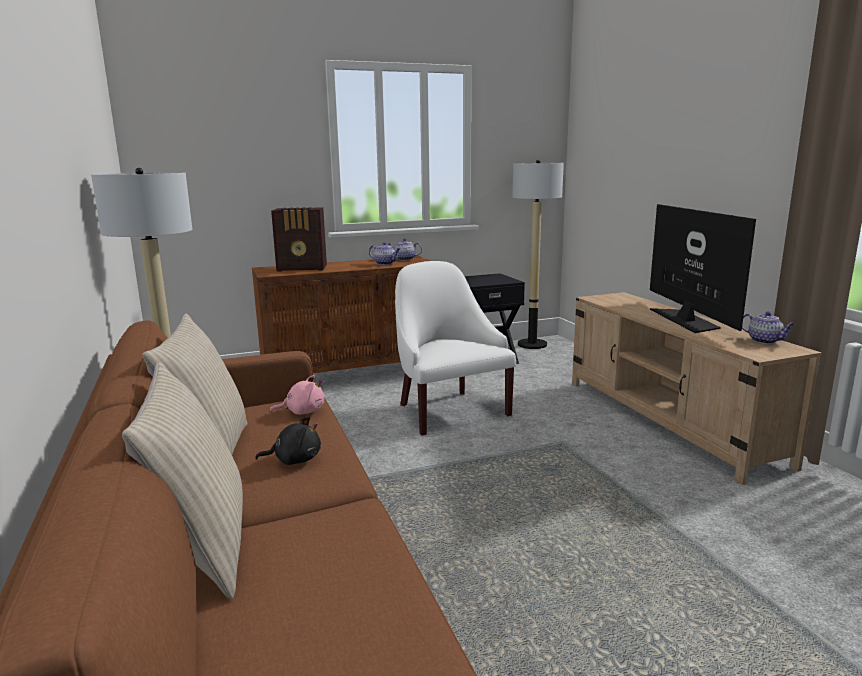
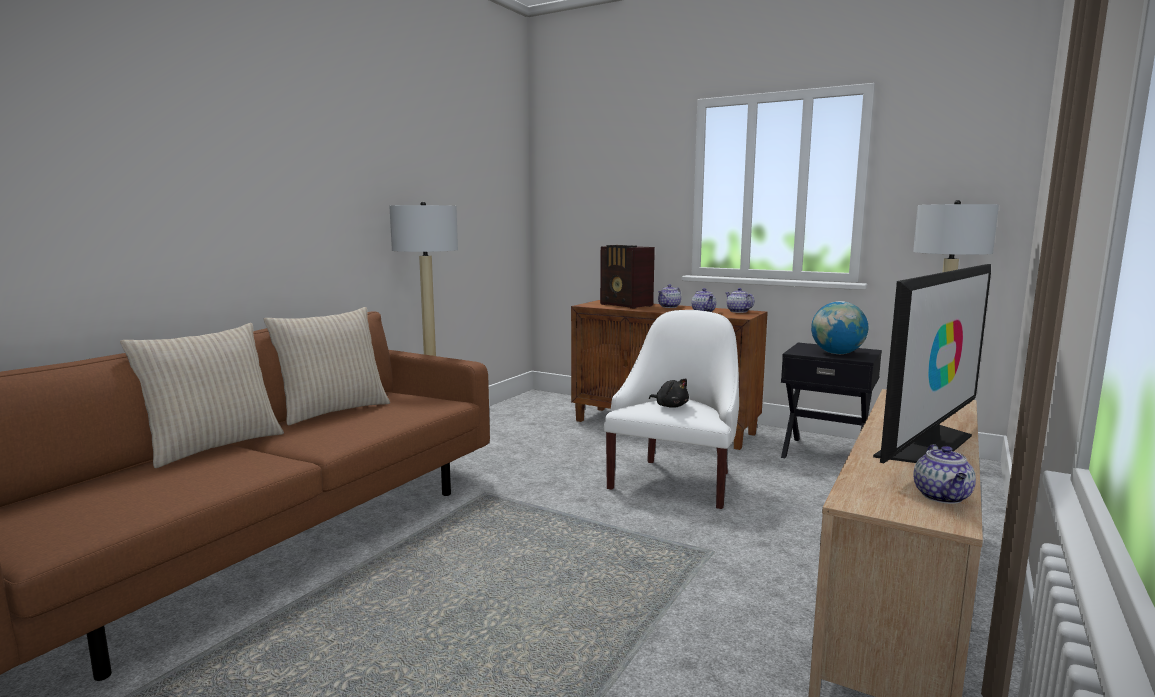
camera: 50 degrees right, 5 degrees down
black plush toy [255,416,321,465] -> black plush toy moved to [649,379,689,408]
pink plush toy [270,375,325,415] -> none
none -> teapot [658,284,681,308]
none -> globe [811,301,868,354]

